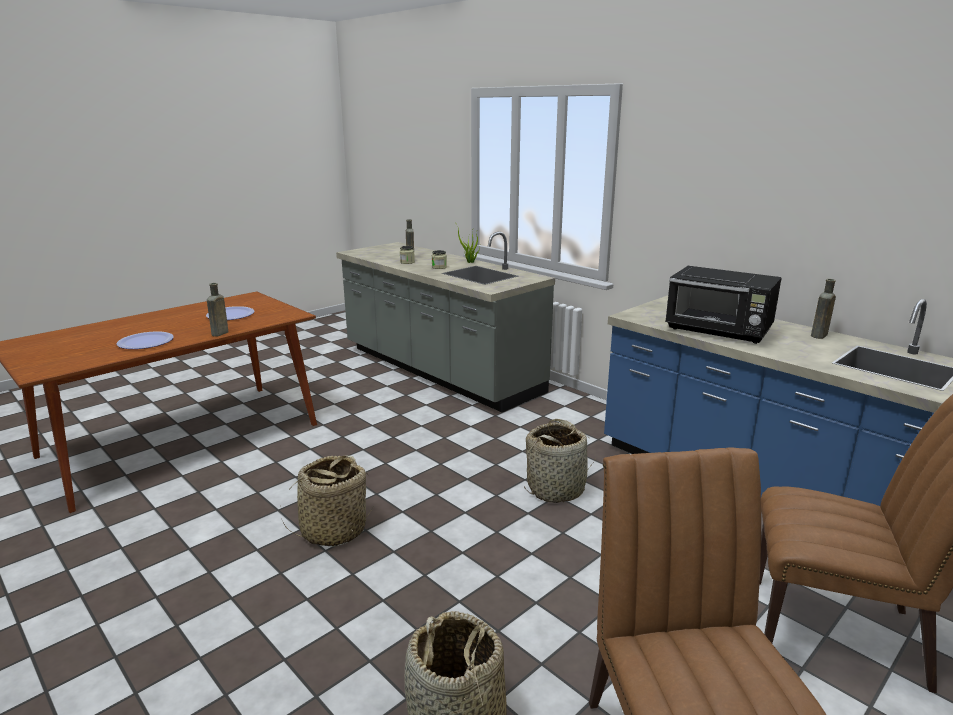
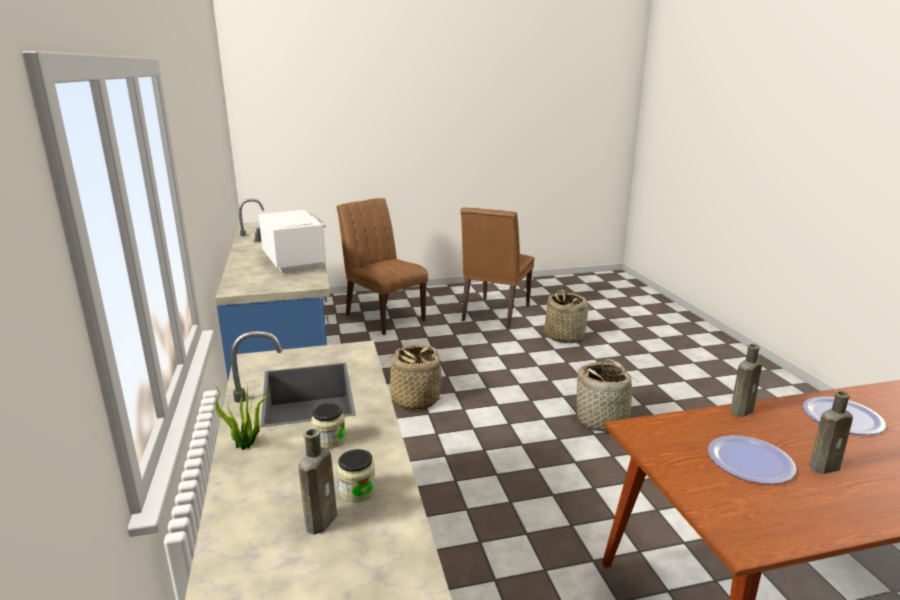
camera: 150 degrees left, 0 degrees up
black microwave [665,266,782,344] -> white microwave [258,210,327,274]
brown bottle [811,279,836,339] -> brown bottle moved to [810,391,853,474]

